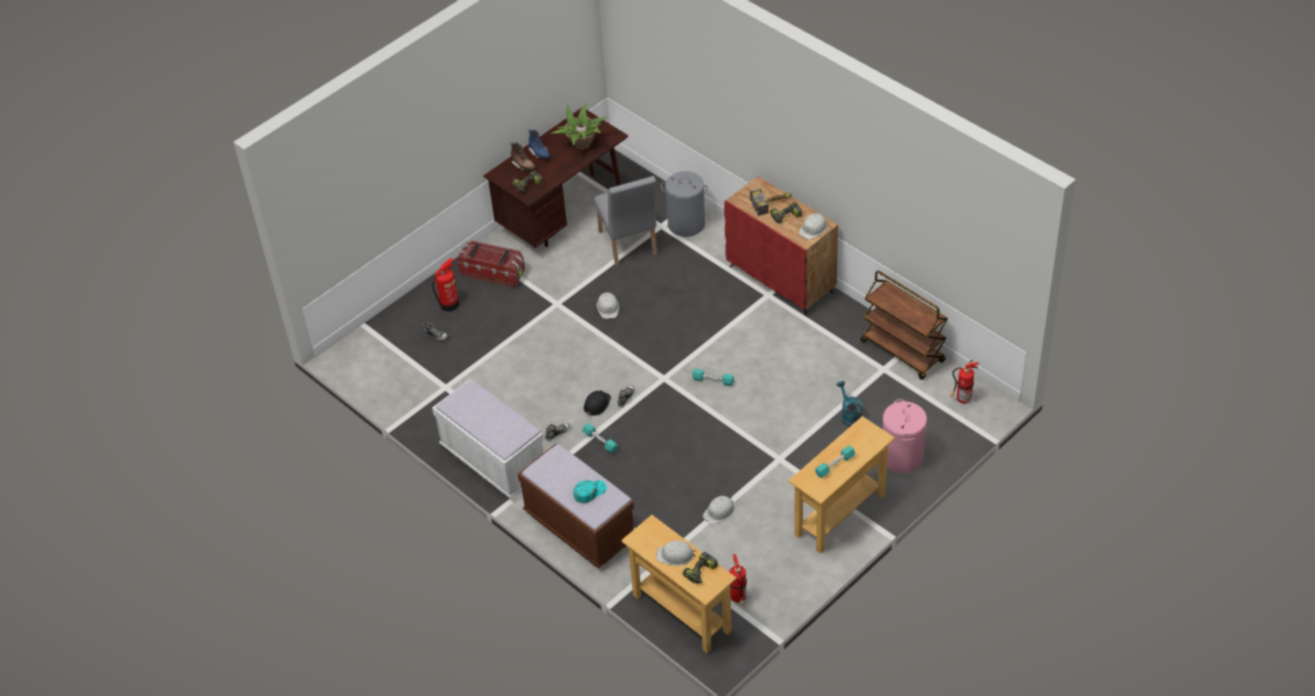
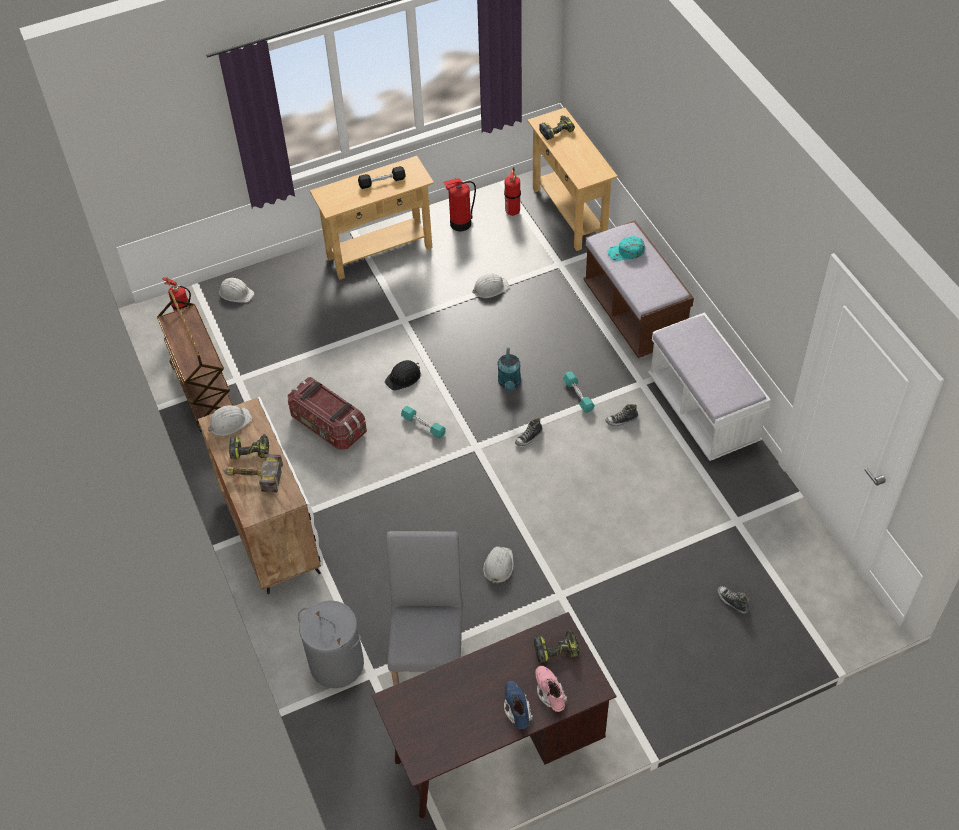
camera: 160 degrees left, 5 degrees up
fire extinguisher [432,258,459,311] -> fire extinguisher moved to [444,178,476,231]
storage box [457,241,525,287] -> storage box moved to [288,377,367,450]
brown boot [510,143,535,171] -> pink boot [535,666,567,712]
potted plant [551,102,608,150] -> none
black hard hat [584,390,611,416] -> black hard hat moved to [385,360,421,391]
white hard hat [657,540,696,566] -> white hard hat moved to [218,278,255,303]
red cabinet [724,176,838,316] -> white cabinet [198,397,323,594]
turquoise dumbbell [815,446,855,478] -> black dumbbell [358,166,406,189]
turquoise watering can [837,381,863,427] -> turquoise watering can moved to [498,348,521,391]
pink laundry basket [883,399,927,473] -> none

